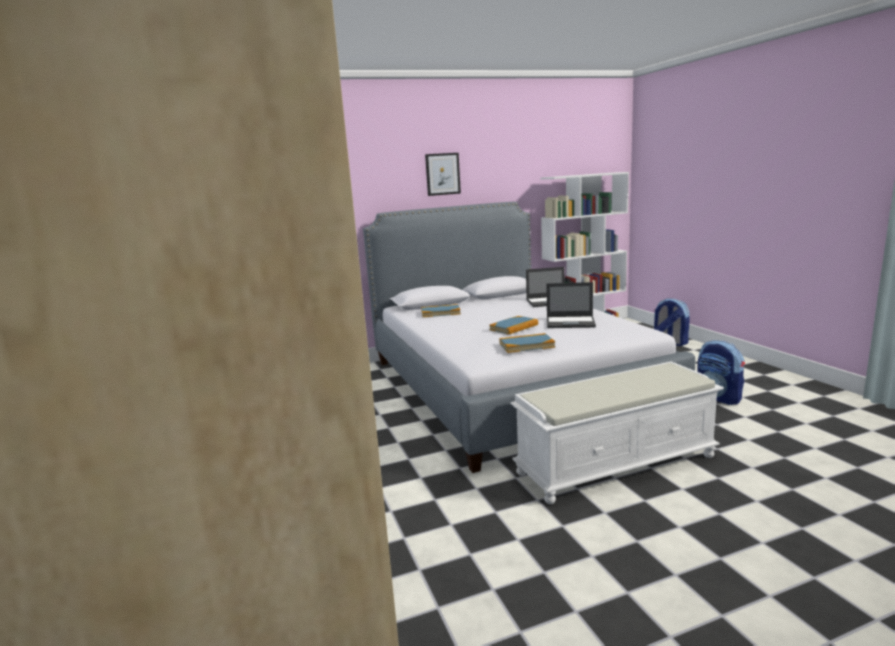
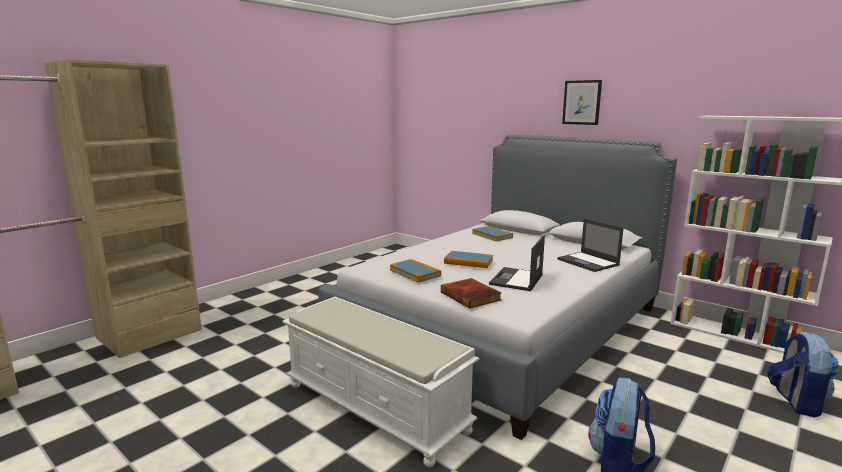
camera: 60 degrees right, 0 degrees up
laptop [546,282,596,328] -> laptop turned 45 degrees clockwise [489,235,545,291]
none -> book [441,278,501,309]

